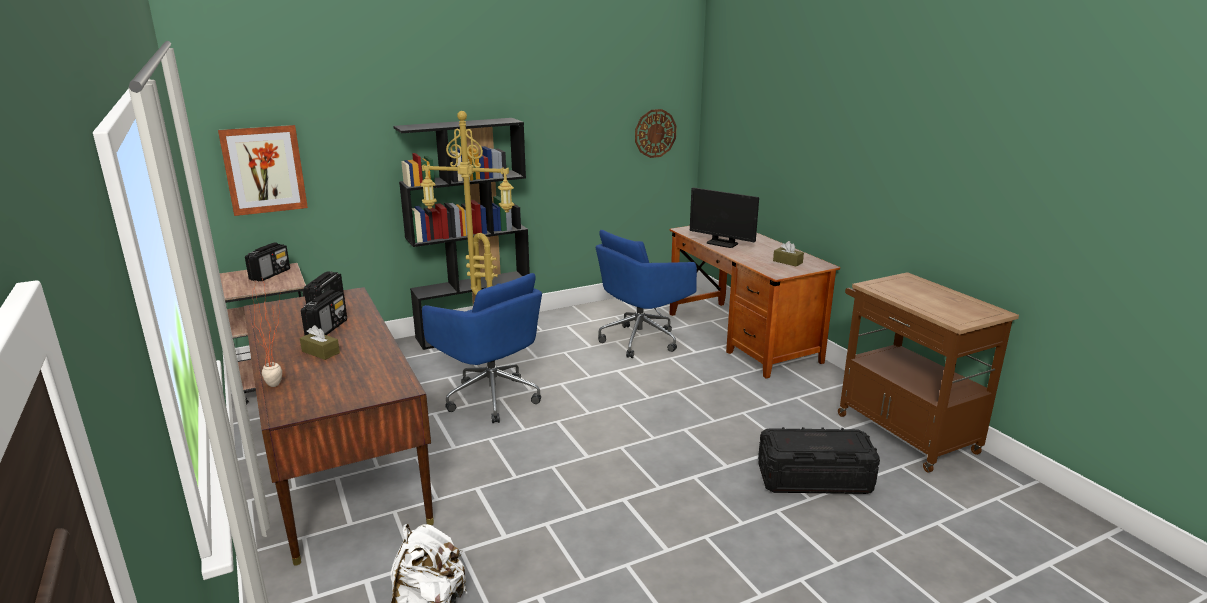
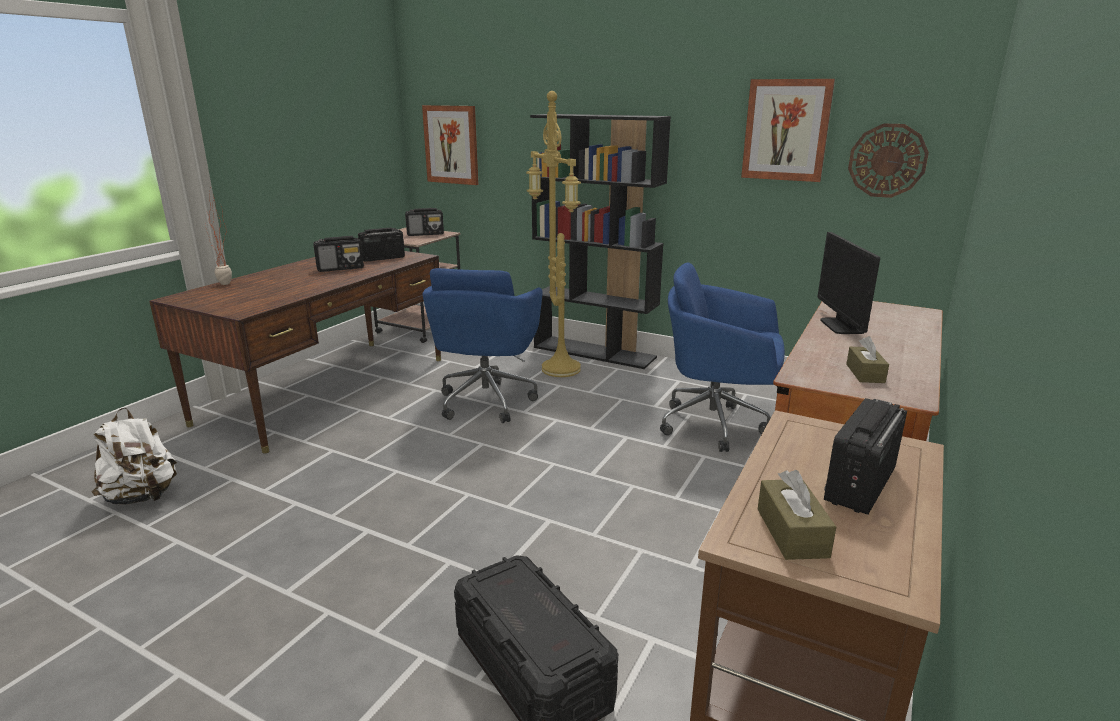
camera: 55 degrees right, 0 degrees up
brown tissue box [300,325,340,360] -> brown tissue box moved to [758,470,836,560]
none -> picture [741,79,835,182]
none -> radio [824,398,907,515]

